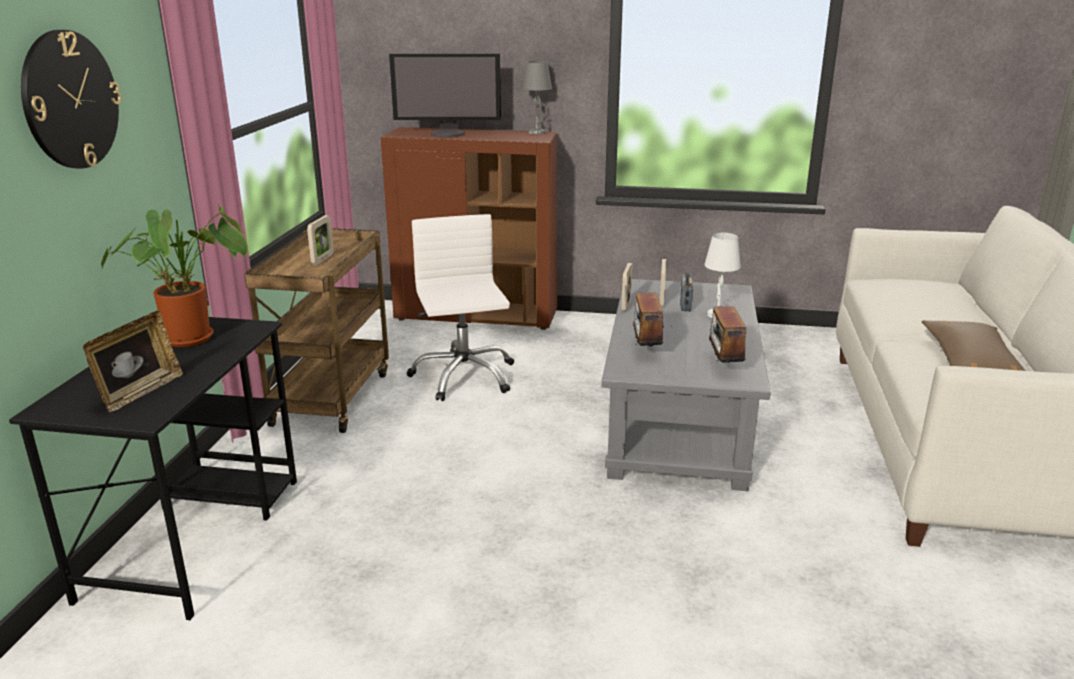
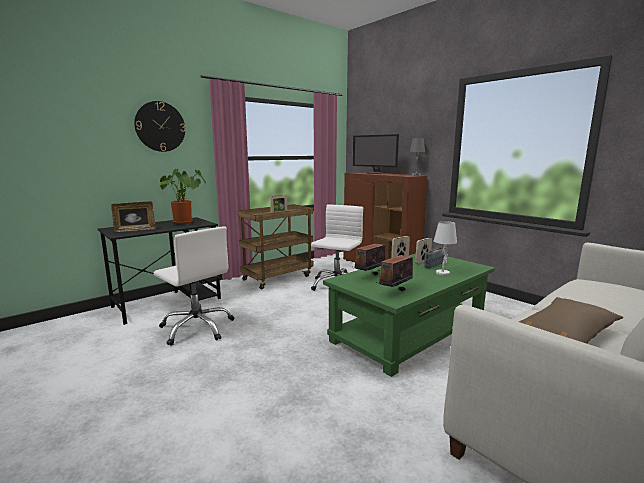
camera: 40 degrees right, 10 degrees down
grey coffee table [601,279,771,491] -> green coffee table [323,254,495,377]
none -> white office chair [154,226,234,346]

